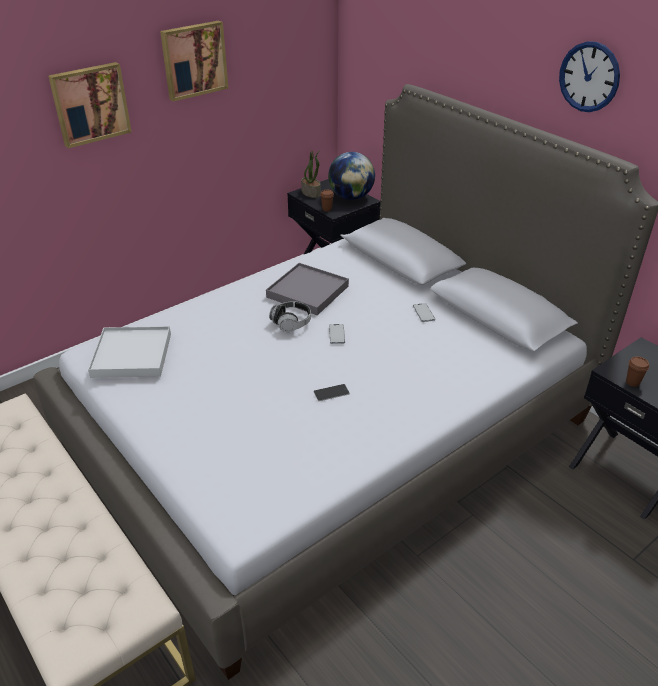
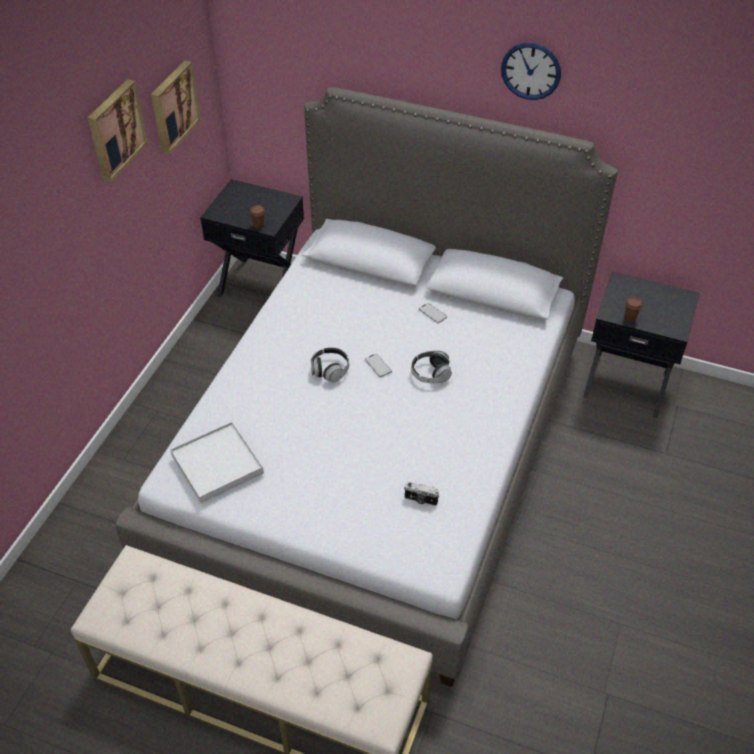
camera: 30 degrees left, 10 degrees up
picture [48,62,132,148] -> picture moved to [151,61,201,155]
grey tray [266,263,349,315] -> none
potted plant [301,150,321,198] -> none
phone [313,384,350,401] -> none
globe [328,152,375,200] -> none
none -> camera [404,482,440,506]
none -> headphones [411,351,452,383]

